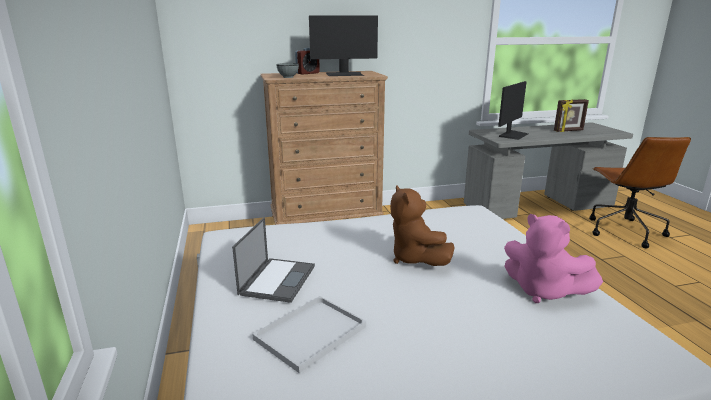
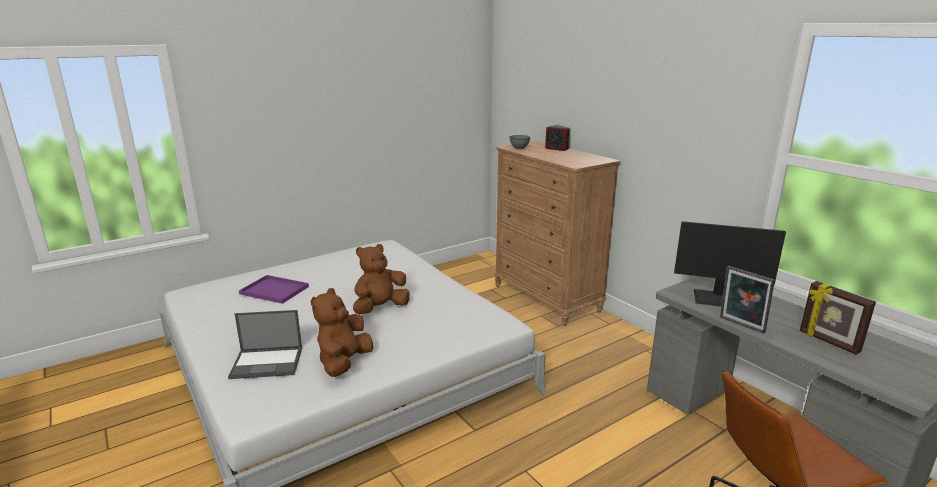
camera: 70 degrees right, 0 degrees up
laptop [232,217,315,303] -> laptop moved to [228,310,302,379]
white tray [252,296,366,373] -> purple tray [239,275,309,304]
monitor [309,15,378,76] -> none
pink plush toy [504,214,603,303] -> brown plush toy [311,288,373,377]
none -> picture frame [720,266,775,334]

